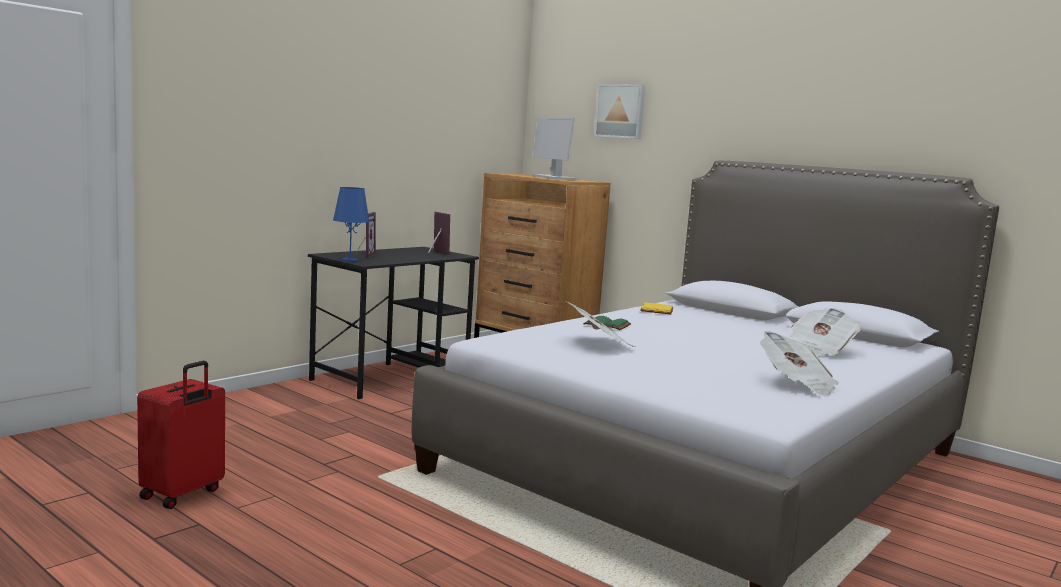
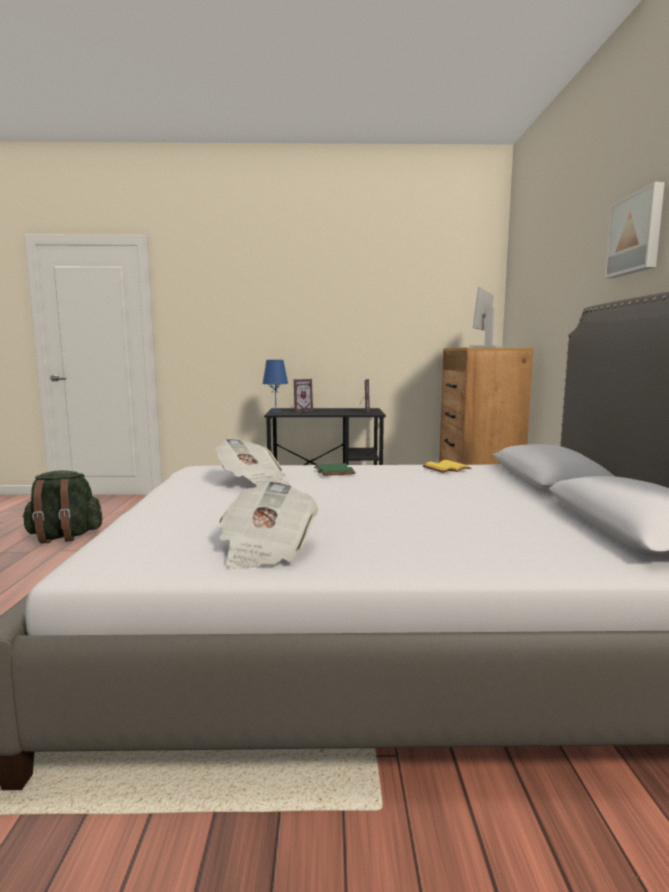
camera: 50 degrees right, 0 degrees up
red suitcase [137,361,225,509] -> green backpack [22,470,102,543]
picture [594,84,646,139] -> picture moved to [604,182,665,278]
newspaper [790,308,861,355] -> none

